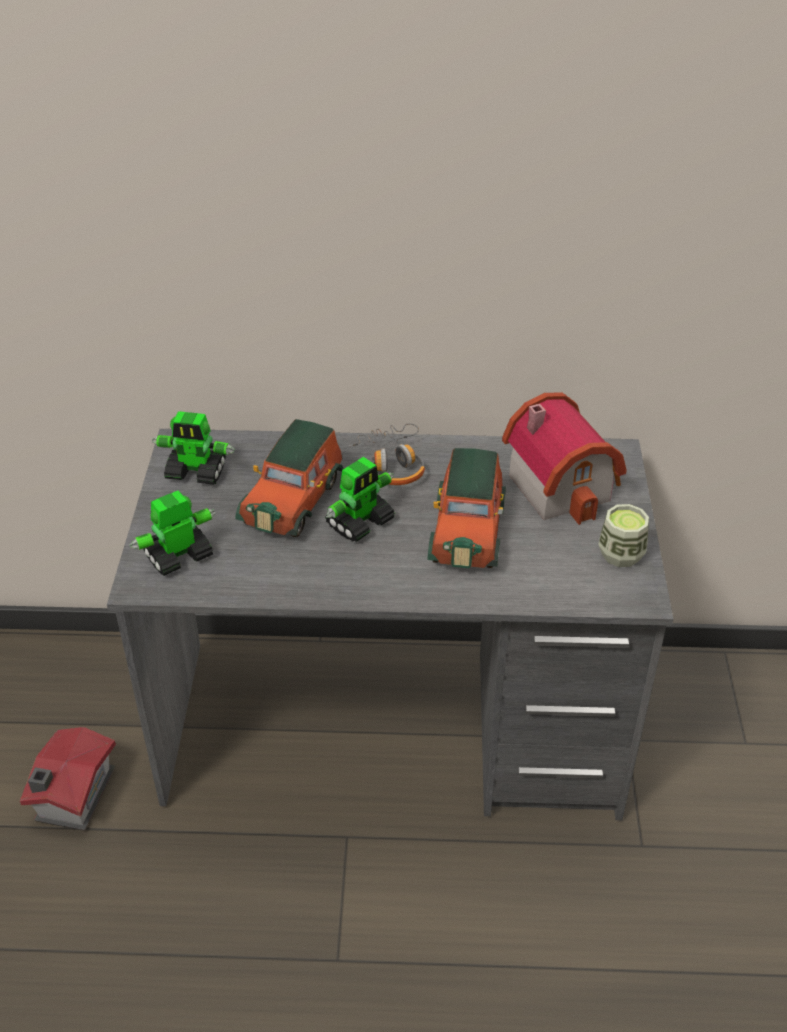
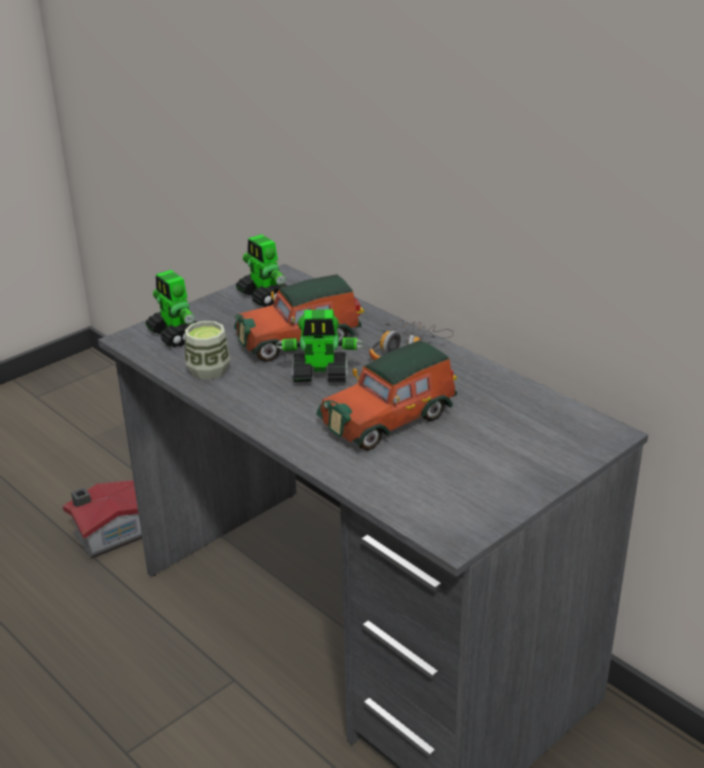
camera: 45 degrees right, 10 degrees down
toy robot [129,490,216,576] -> toy robot turned 135 degrees counterclockwise [145,270,197,348]
toy house [502,393,627,525] -> none
cup [598,504,649,567] -> cup moved to [185,321,231,380]

